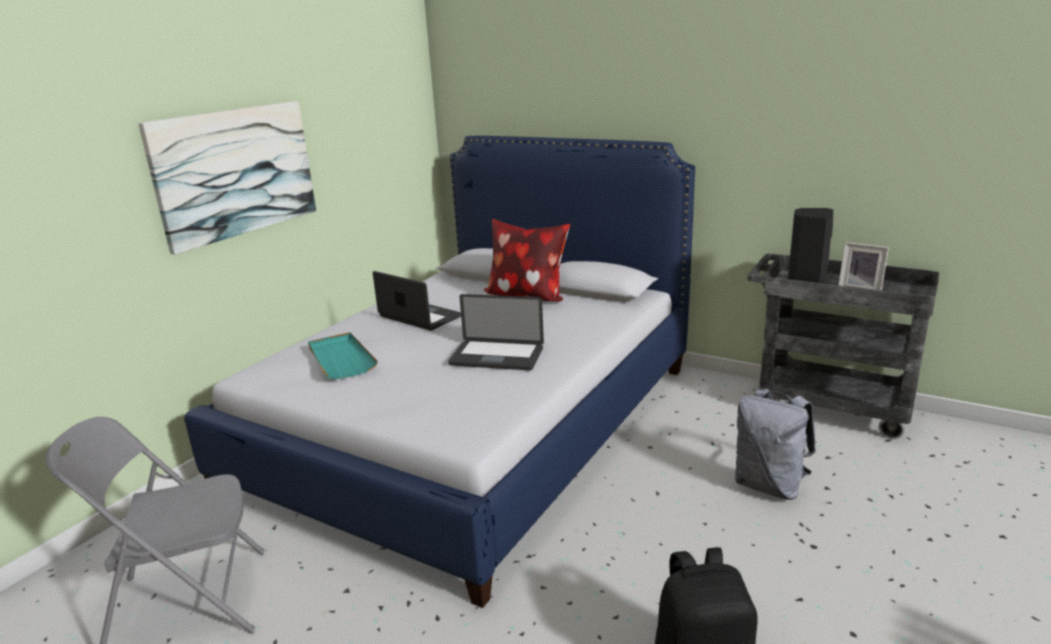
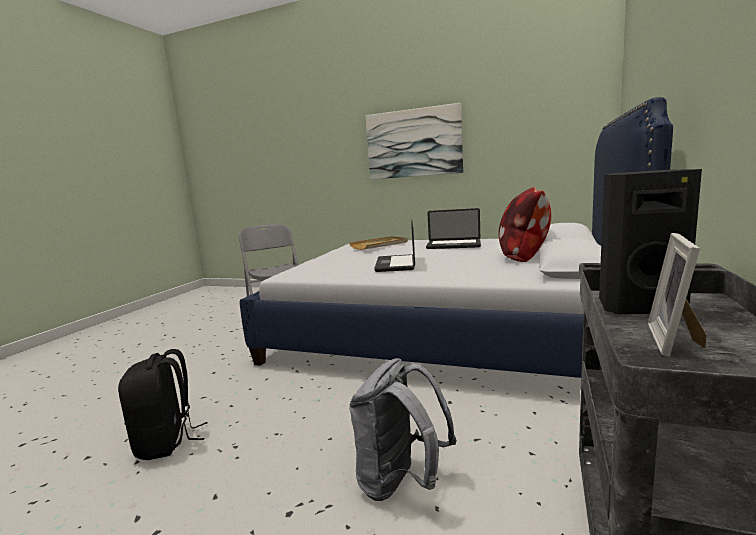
camera: 80 degrees right, 10 degrees down
turquoise tray [308,332,378,379] -> beige tray [349,236,408,250]
laptop [373,271,461,331] -> laptop turned 75 degrees clockwise [426,208,481,249]

